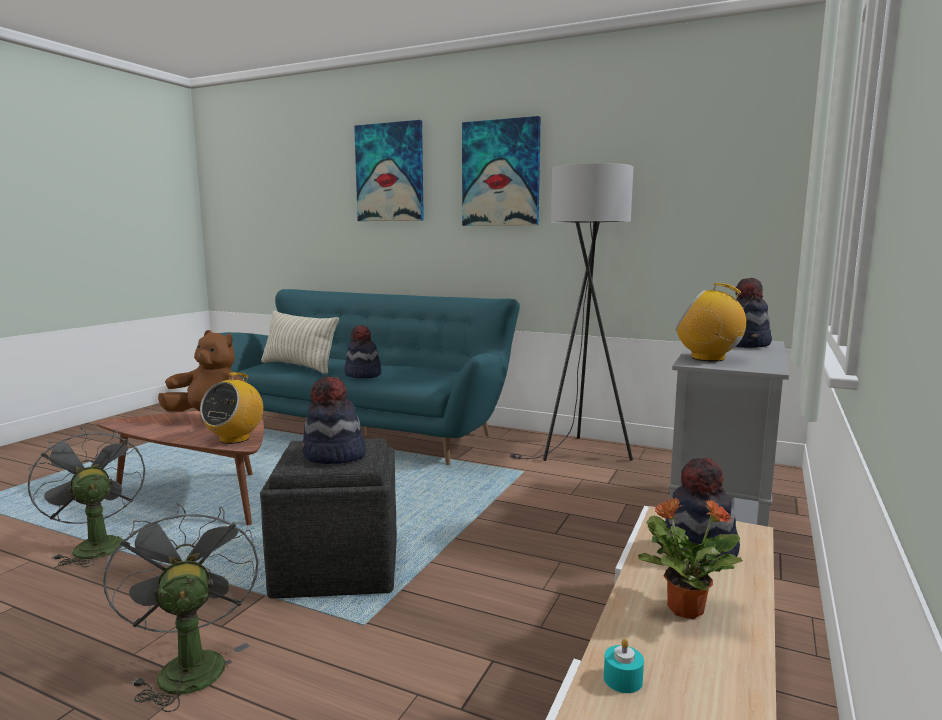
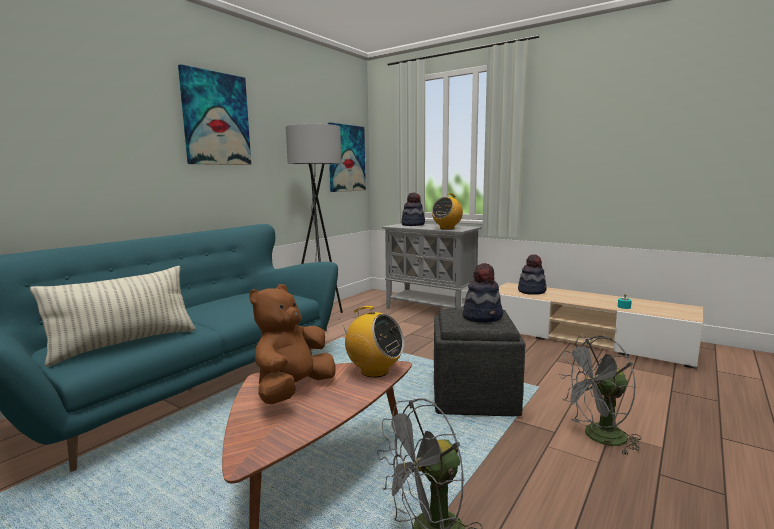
camera: 80 degrees left, 0 degrees up
hat [344,325,381,378] -> none
picture [354,120,424,221] -> picture moved to [328,122,366,192]
potted plant [638,497,743,619] -> none

